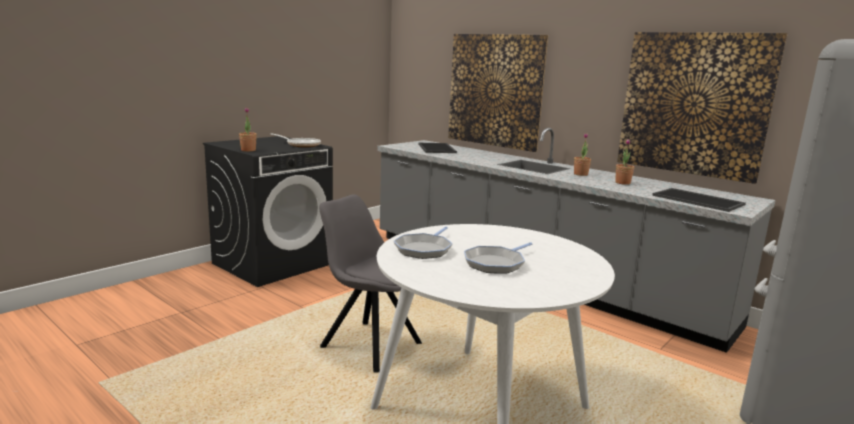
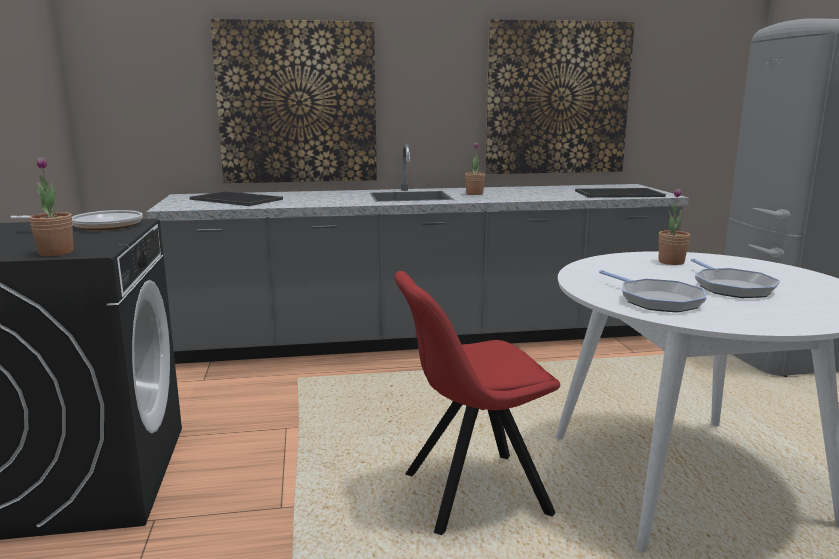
camera: 50 degrees left, 0 degrees up
grey chair [319,194,422,373] -> red chair [394,271,560,535]
potted plant [615,139,634,185] -> potted plant moved to [658,188,690,265]

